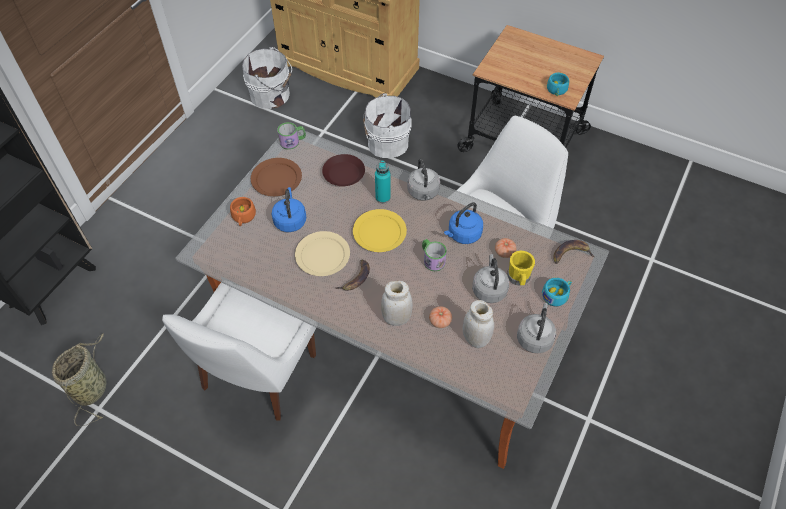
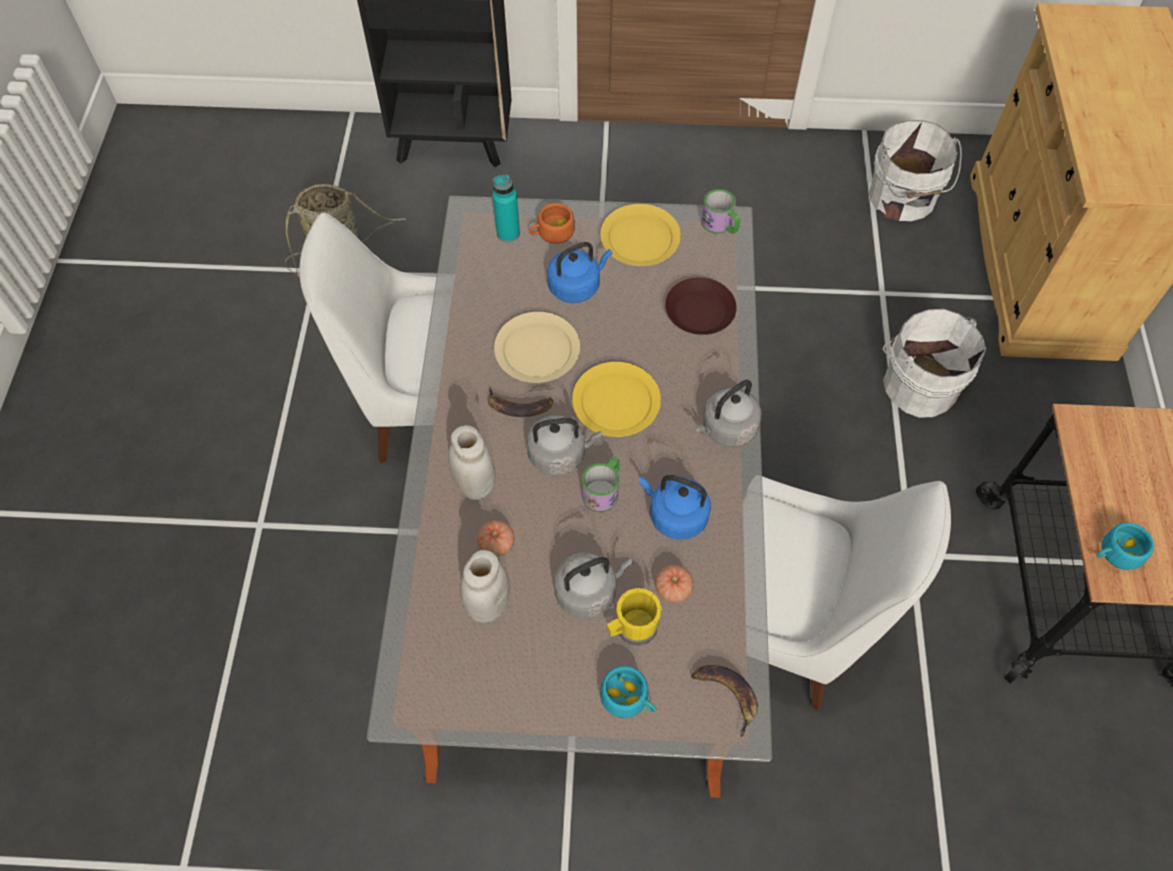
camera: 65 degrees right, 5 degrees up
brown plate [251,158,302,196] -> yellow plate [600,204,681,266]
turquoise bottle [375,160,391,203] -> turquoise bottle moved to [493,175,520,242]
grey kettle [517,303,556,353] -> grey kettle moved to [527,415,602,475]

